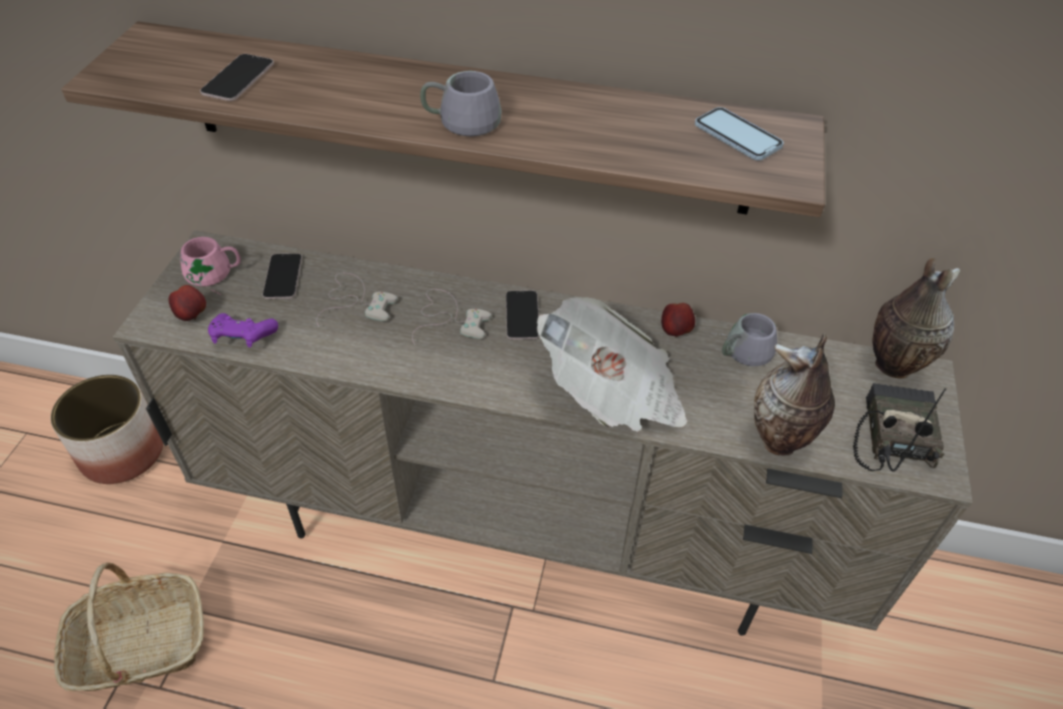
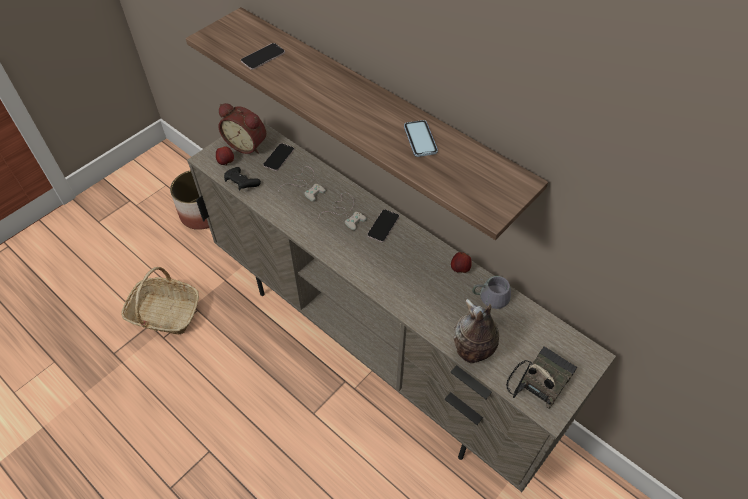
camera: 30 degrees right, 5 degrees up
pink mug [180,237,241,295] -> alarm clock [218,103,266,154]
purple game controller [208,313,278,348] -> black game controller [224,167,261,190]
grey mug [420,71,502,136] -> none
newspaper [537,297,688,432] -> none
phone [695,107,784,161] -> phone moved to [404,120,438,157]
vase [872,258,960,379] -> none

